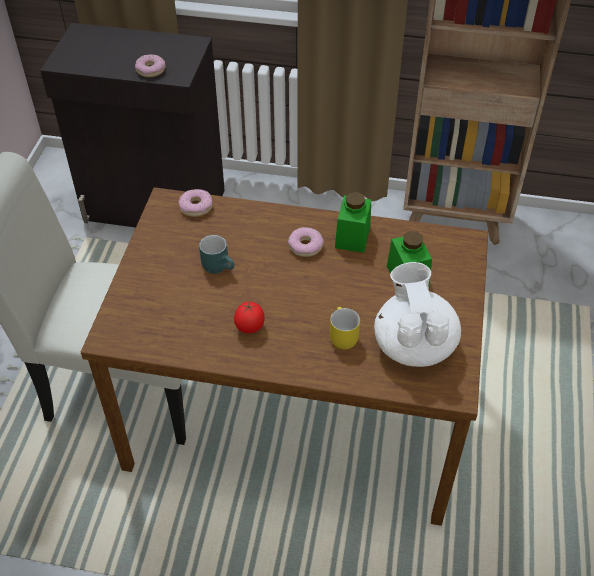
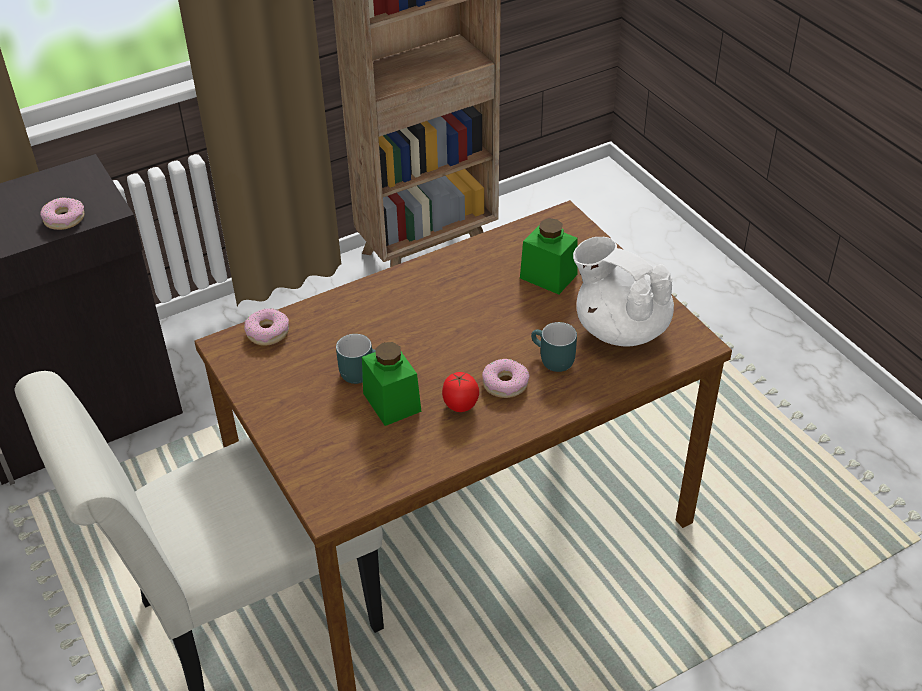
camera: 40 degrees left, 5 degrees down
donut [288,227,324,257] -> donut moved to [482,359,529,398]
yellow mug [330,307,360,349] -> turquoise mug [531,322,577,372]
green jar [335,192,371,253] -> green jar moved to [362,342,421,426]

